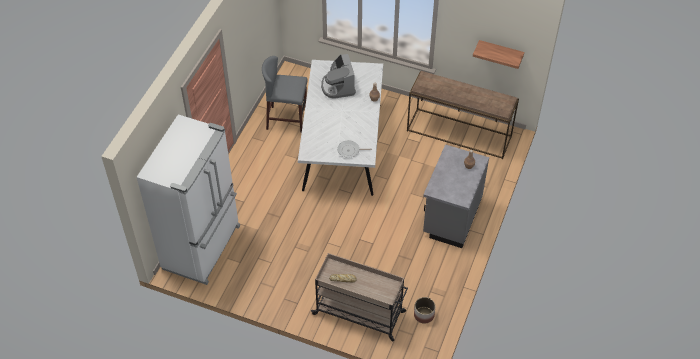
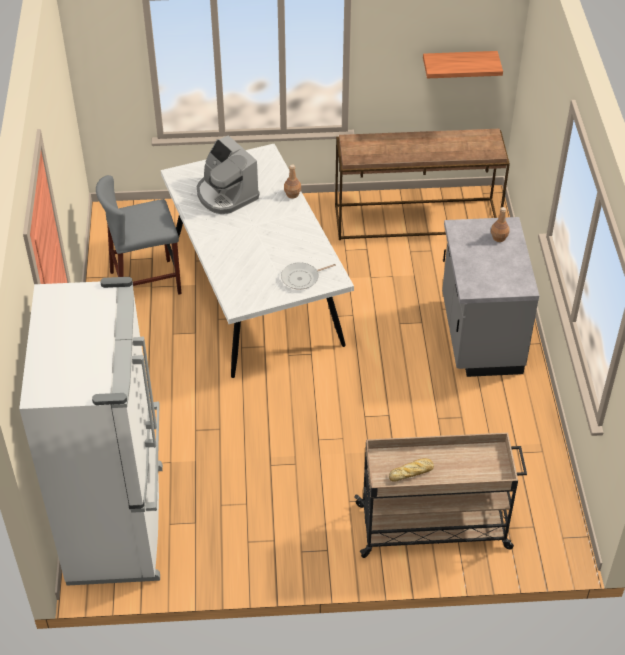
camera: 25 degrees left, 5 degrees down
planter [414,297,435,324] -> none

